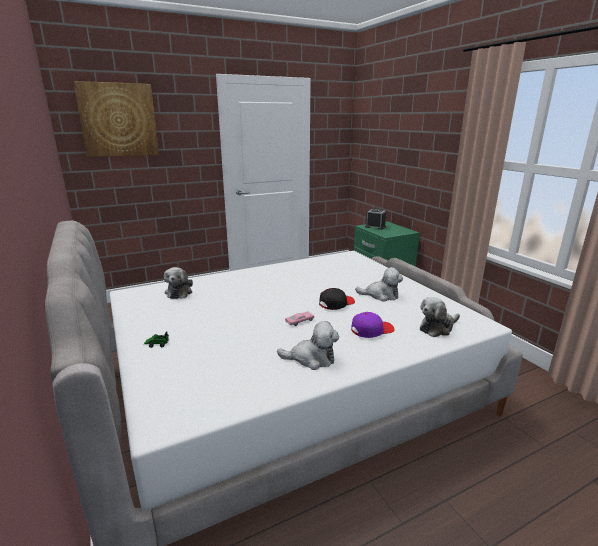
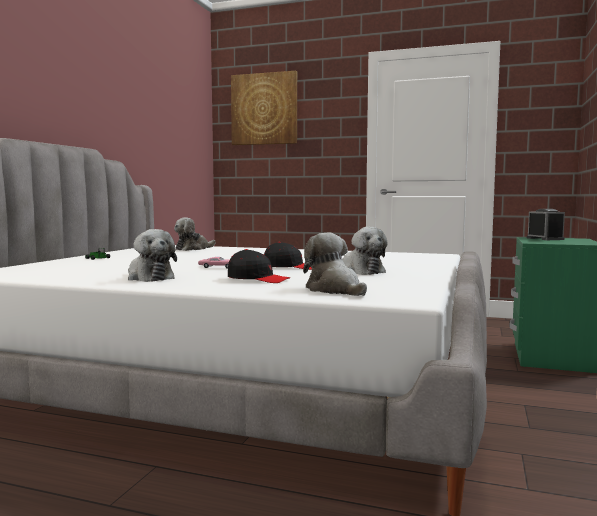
camera: 45 degrees right, 15 degrees down
purple cap [351,312,394,338] -> black cap [228,249,290,283]
plush toy [420,297,460,337] -> plush toy turned 45 degrees clockwise [303,232,367,296]

